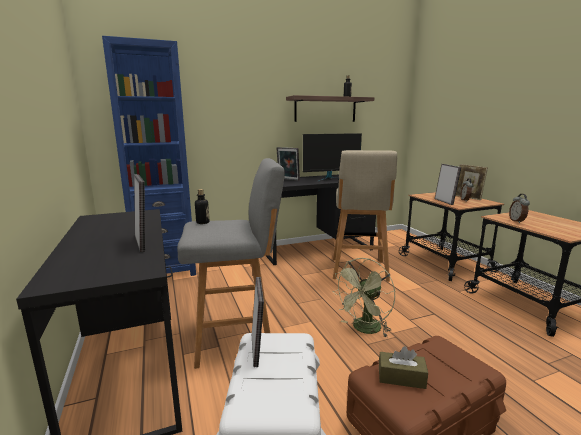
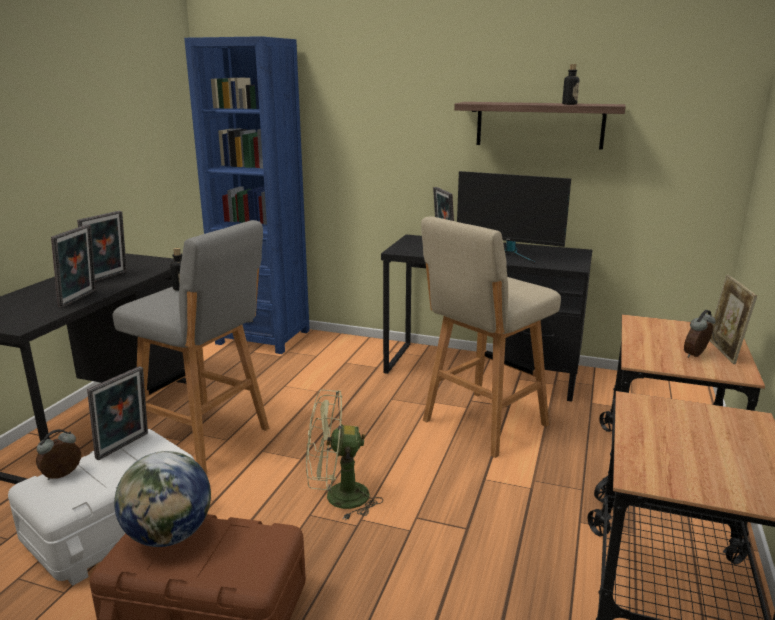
camera: 40 degrees right, 5 degrees up
brown tissue box [379,346,428,389] -> globe [114,451,211,547]
picture frame [435,164,461,205] -> picture frame moved to [77,211,127,282]
alarm clock [509,194,530,223] -> alarm clock moved to [36,429,81,480]

